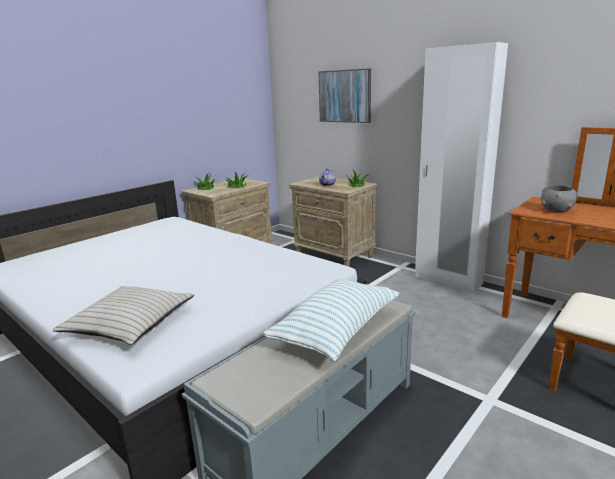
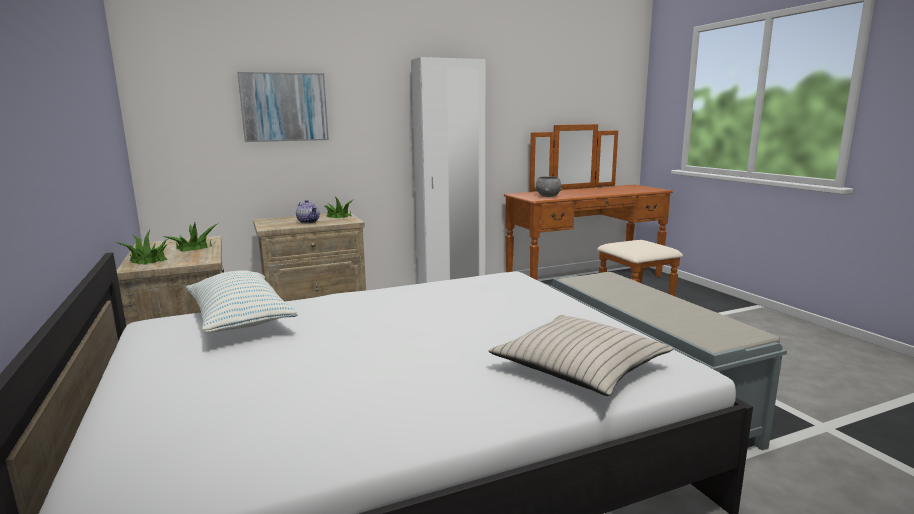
camera: 65 degrees left, 5 degrees down
pillow [263,278,400,362] -> pillow moved to [186,270,298,333]

